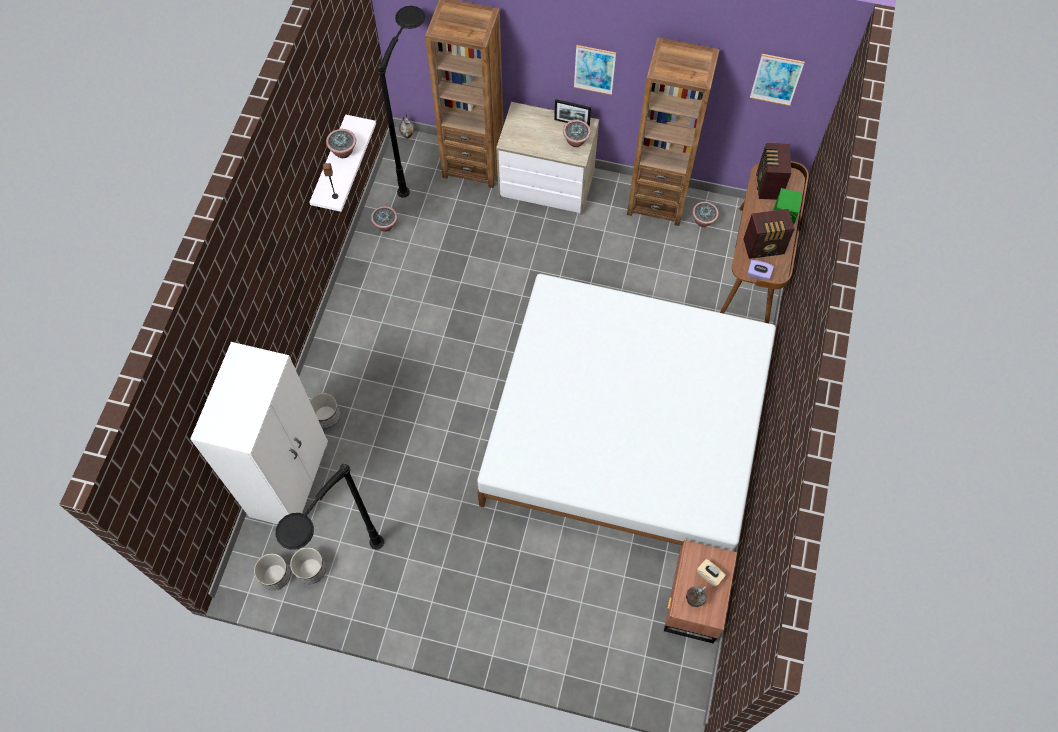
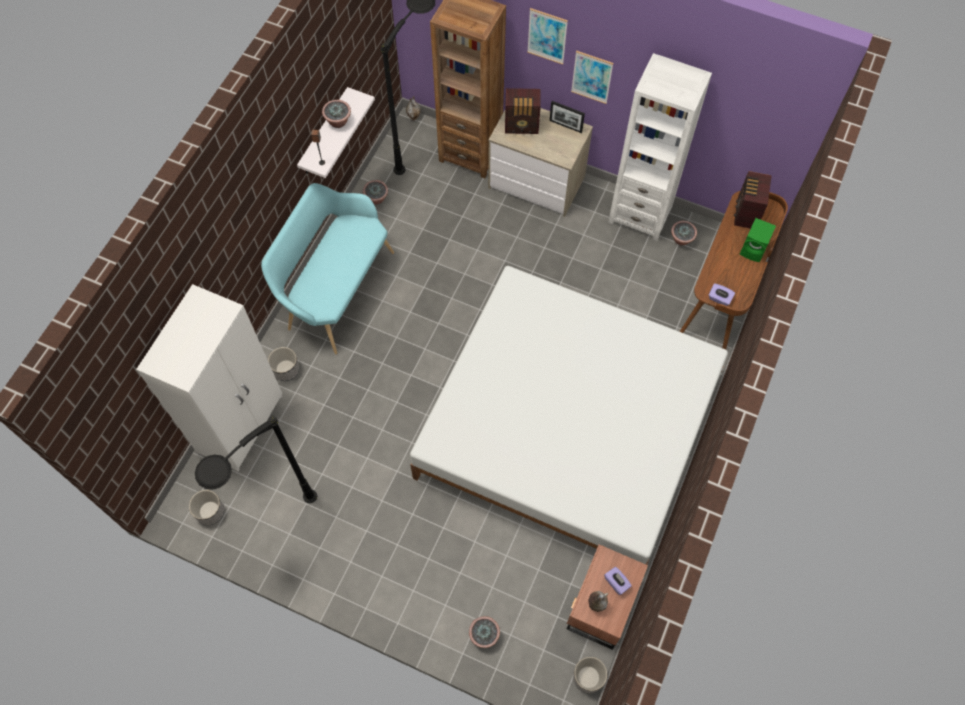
camera: 10 degrees right, 0 degrees up
planter [290,547,326,584] -> planter moved to [573,657,607,693]
potted plant [563,120,591,147] -> potted plant moved to [469,616,500,648]
brown bookcase [627,37,720,226] -> white bookcase [608,53,712,241]
beige tissue box [697,559,726,587] -> purple tissue box [604,567,632,595]
radio [743,209,795,259] -> radio moved to [505,88,541,134]
picture [750,54,805,106] -> picture moved to [527,8,568,65]
none -> turquoise bench [261,183,394,354]

